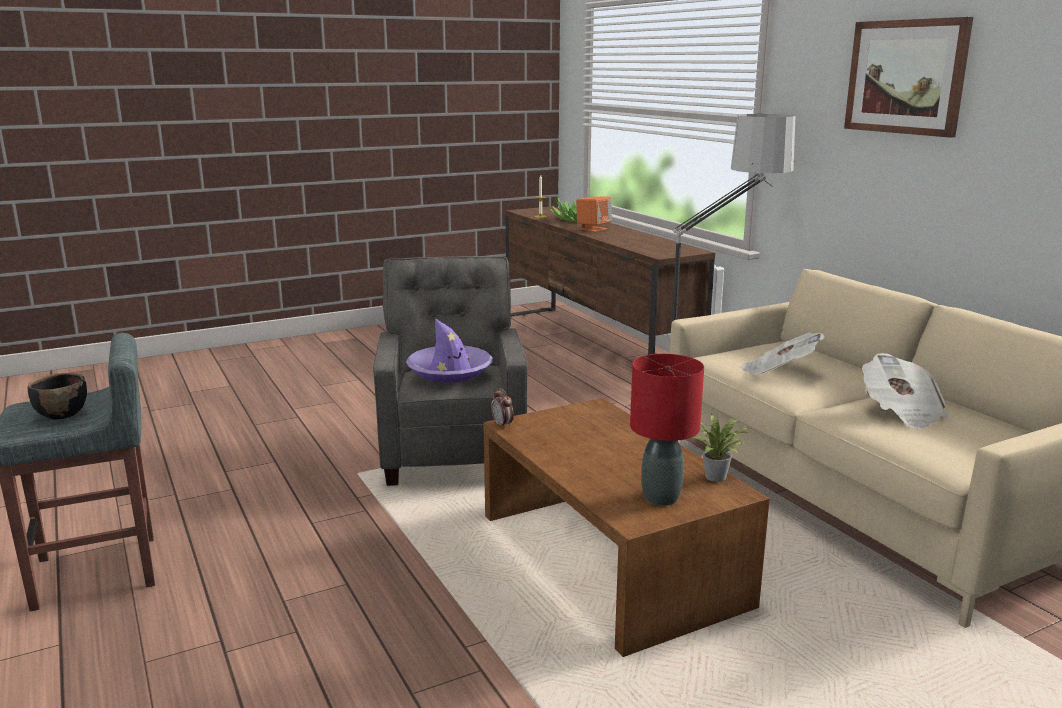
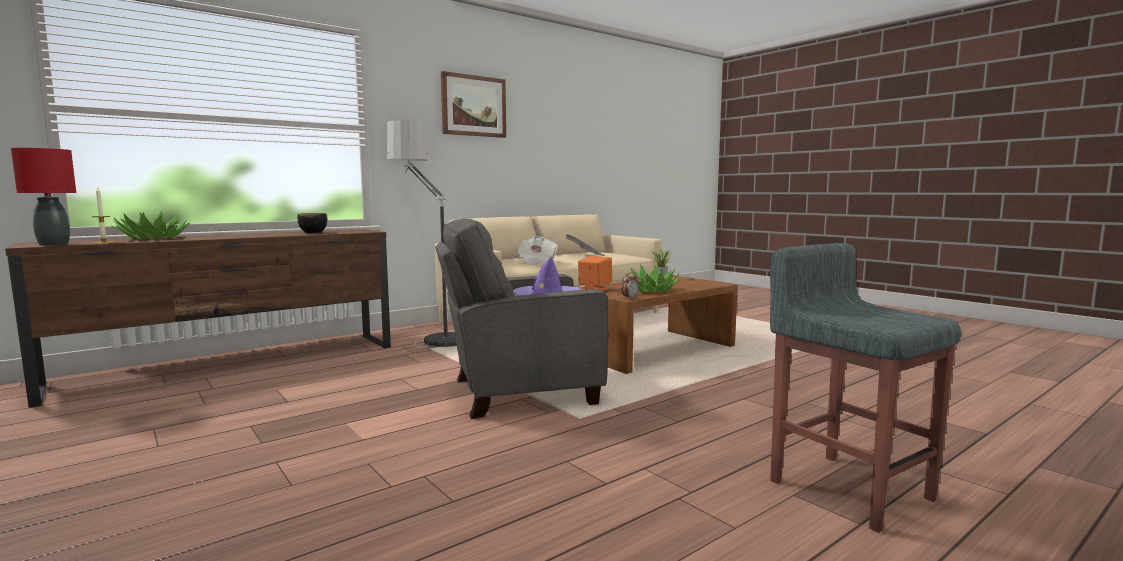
camera: 100 degrees left, 10 degrees down
black bowl [28,373,87,419] -> black bowl moved to [297,213,328,233]
orange speaker [576,197,612,232] -> orange speaker moved to [578,256,612,291]
red table lamp [630,354,704,506] -> red table lamp moved to [11,148,76,246]
none -> potted plant [623,264,681,292]

